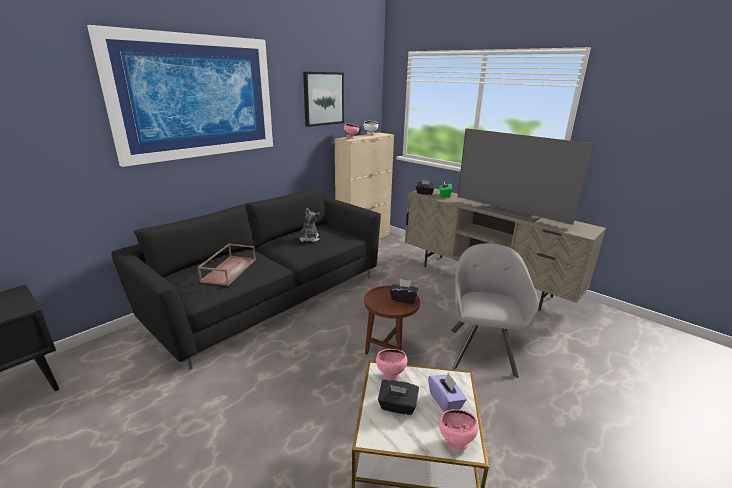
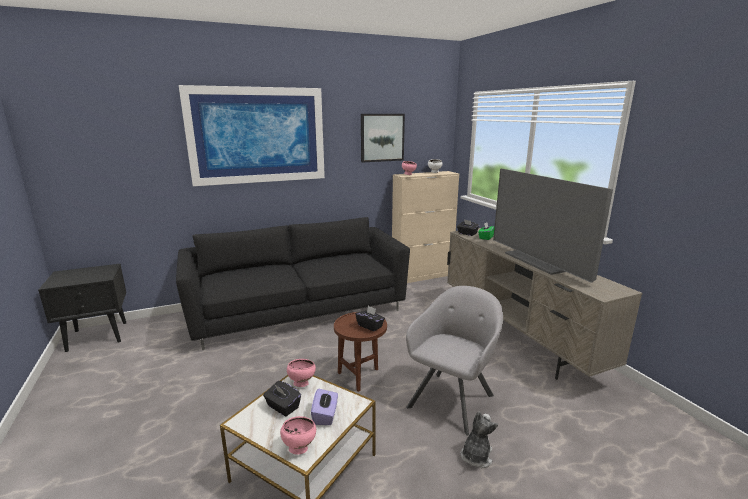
camera: 25 degrees right, 5 degrees down
brown tray [197,243,256,286] -> none
plush toy [299,208,320,242] -> plush toy moved to [460,412,498,468]

